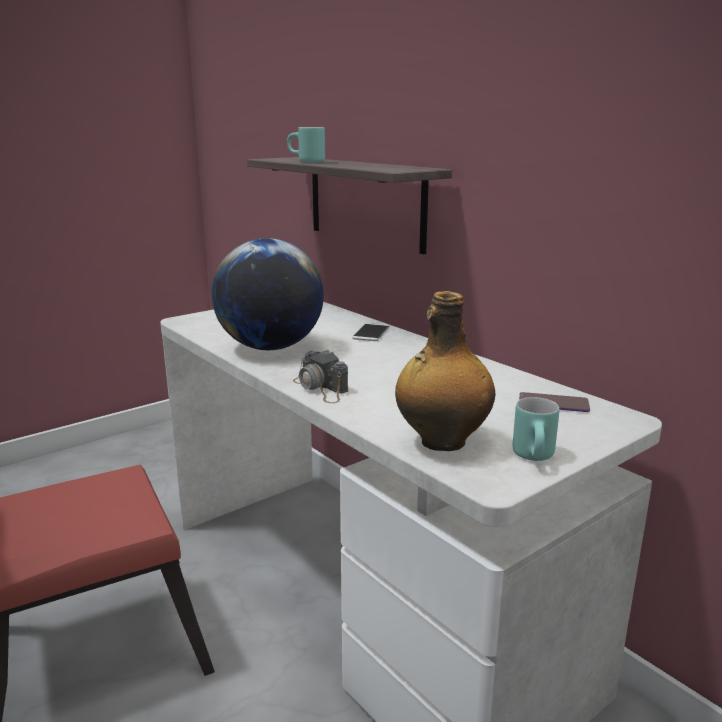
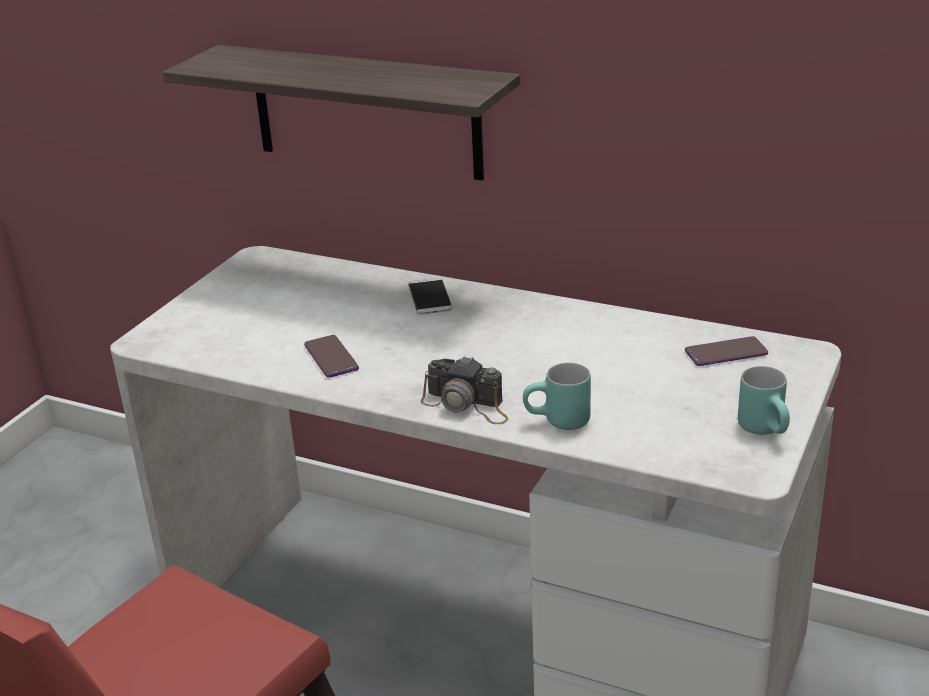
camera: 25 degrees left, 10 degrees up
globe [212,238,324,350] -> phone [304,335,359,378]
turquoise mug [287,127,325,162] -> turquoise mug moved to [523,363,591,430]
bottle [395,291,495,451] -> none

